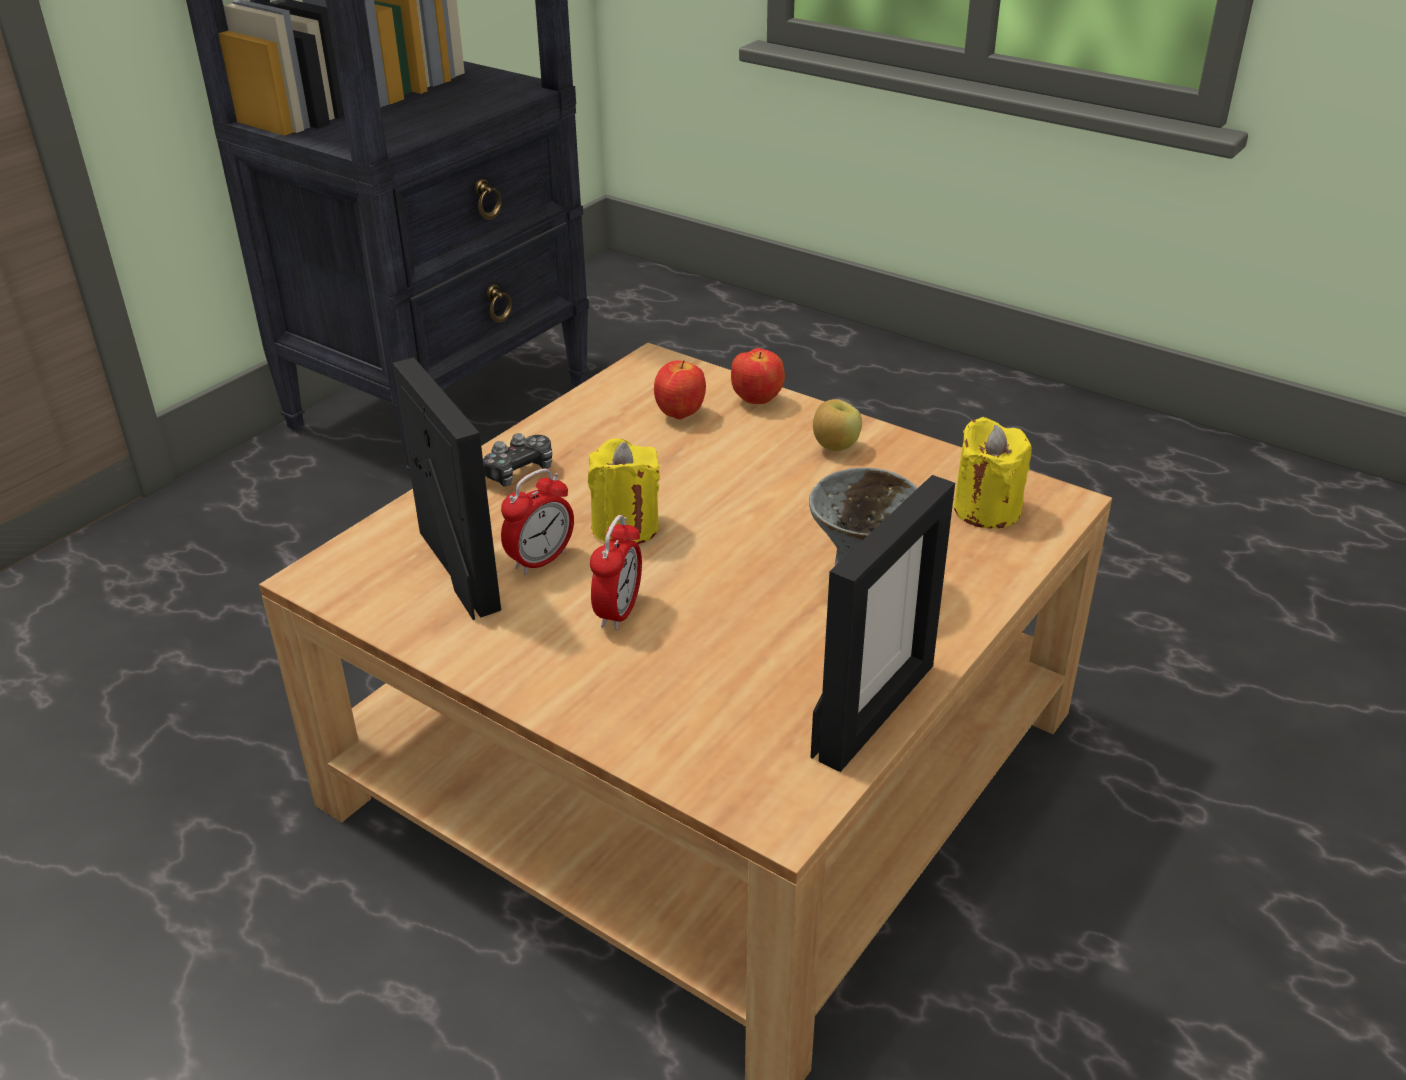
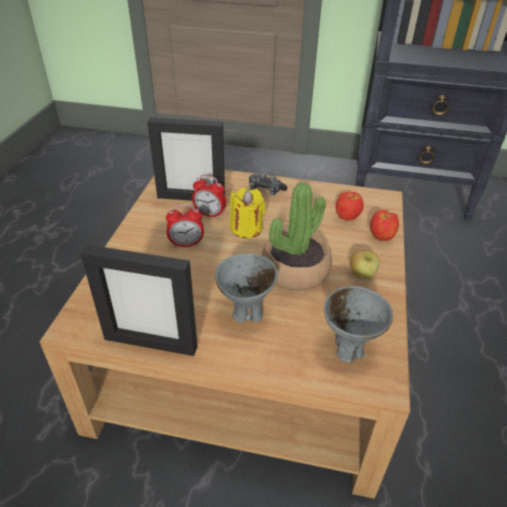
camera: 65 degrees right, 5 degrees up
picture frame [393,357,501,620] -> picture frame turned 60 degrees clockwise [147,117,225,201]
yellow candle [954,417,1032,529] -> grey bowl [324,286,393,363]
none -> potted plant [262,182,332,291]

